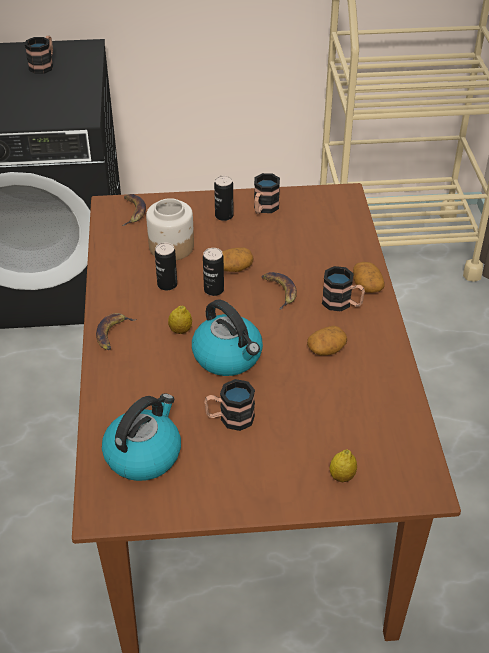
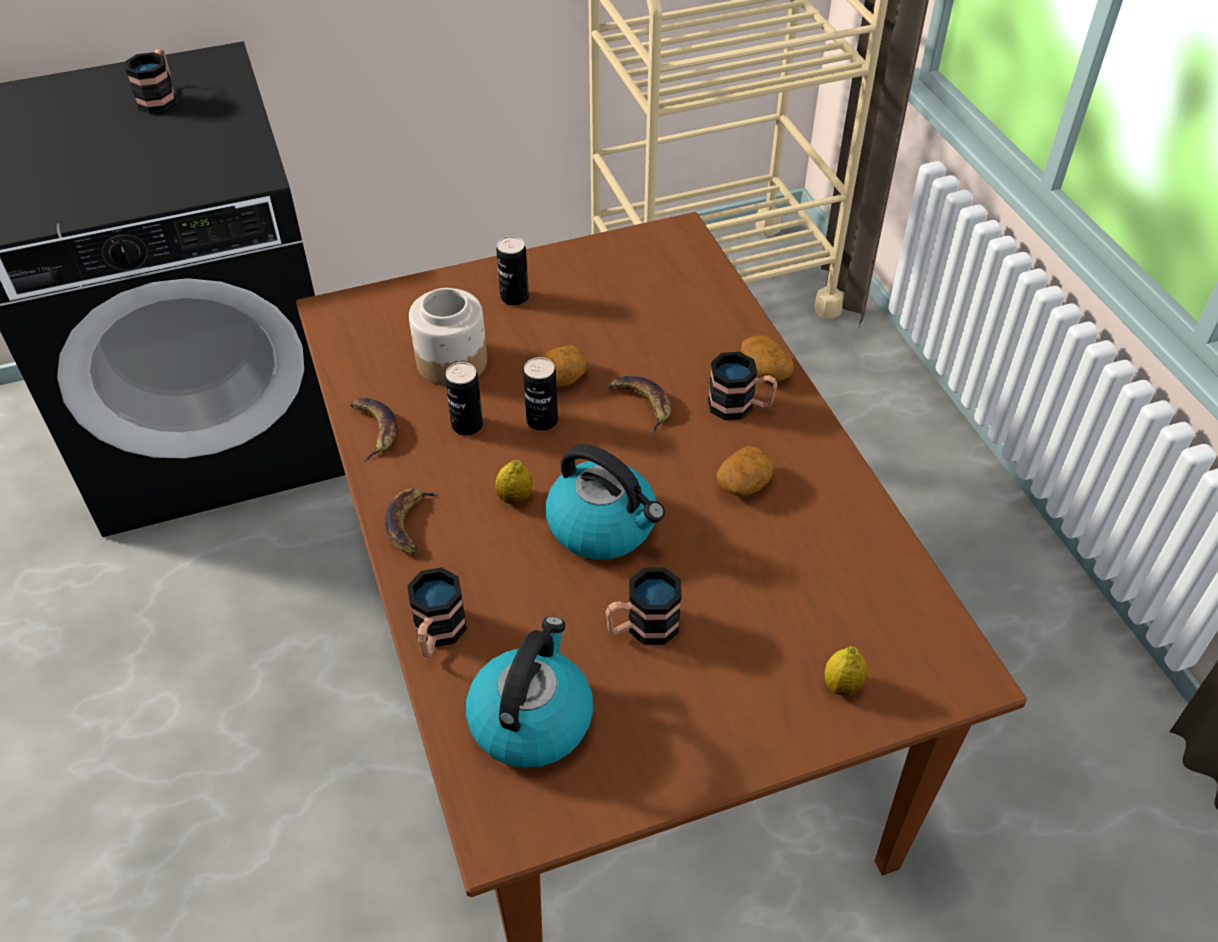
camera: 15 degrees left, 5 degrees up
banana [122,194,146,226] -> banana moved to [350,398,397,461]
mug [254,173,280,214] -> mug moved to [407,567,467,657]

